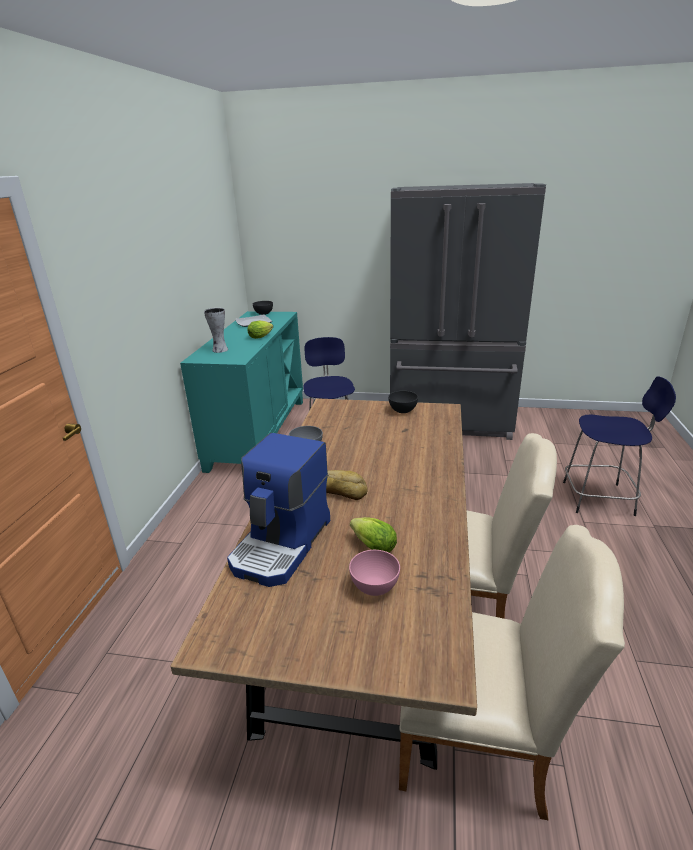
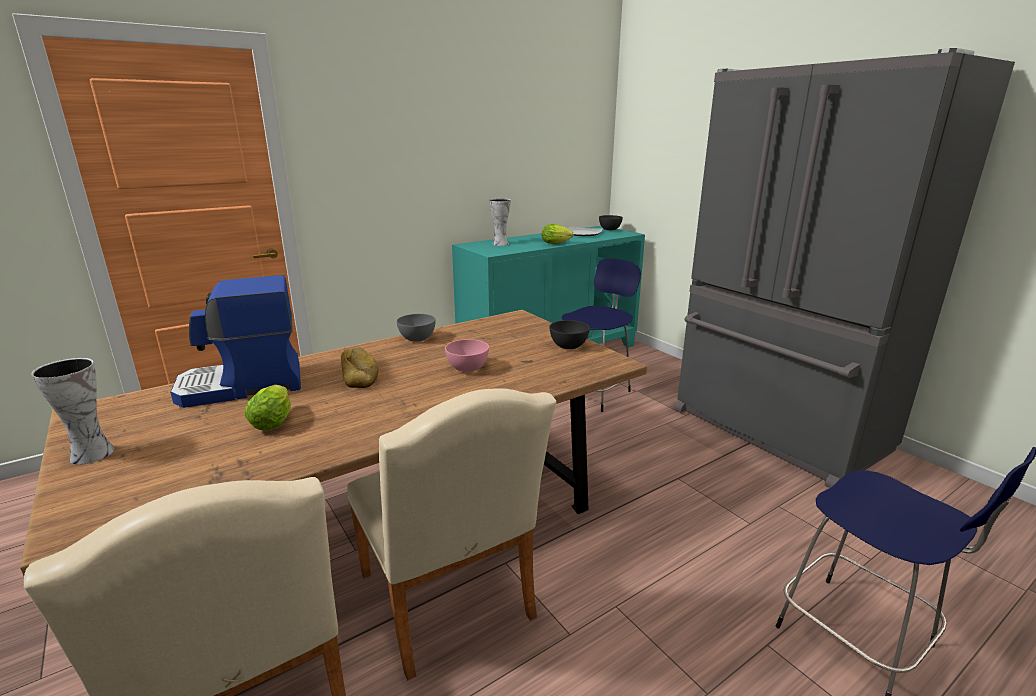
camera: 45 degrees right, 5 degrees down
pink bowl [349,550,400,596] -> pink bowl moved to [445,339,489,372]
none -> vase [31,358,114,465]

